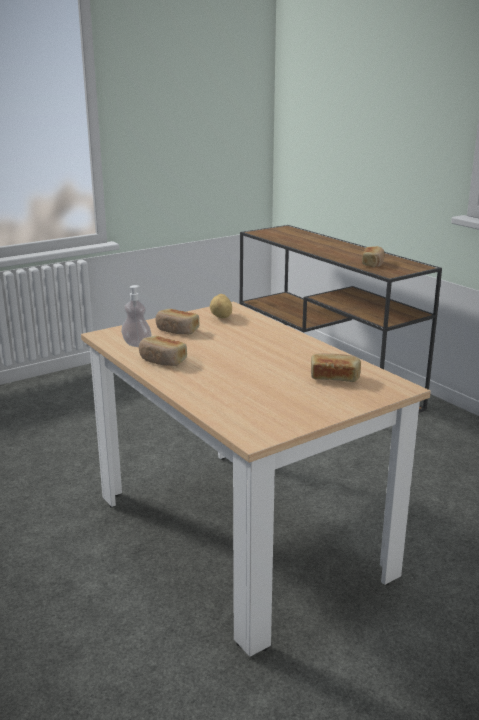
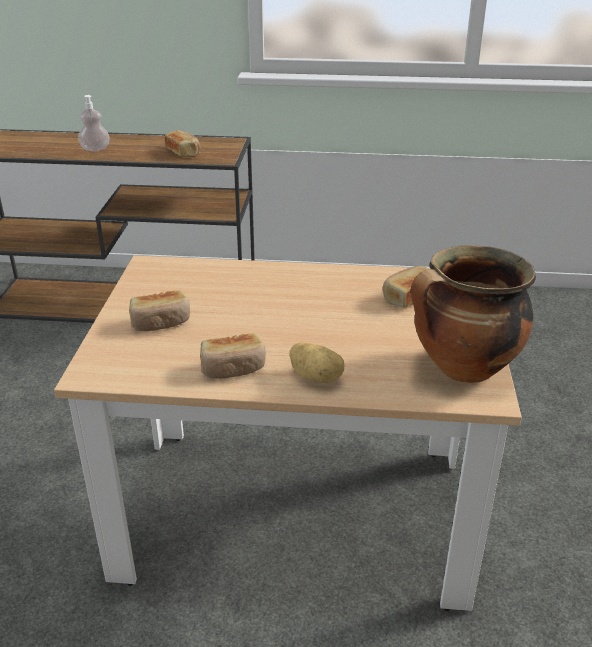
camera: 50 degrees left, 10 degrees up
soap dispenser [121,285,152,347] -> soap dispenser moved to [78,95,110,151]
potato [210,294,232,319] -> potato moved to [289,342,344,383]
none -> cooking pot [411,245,536,383]

